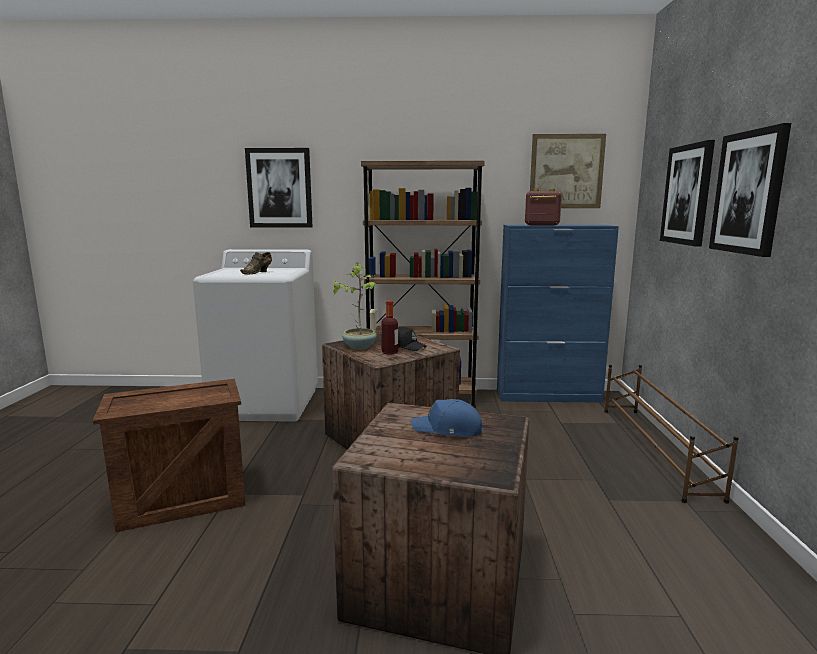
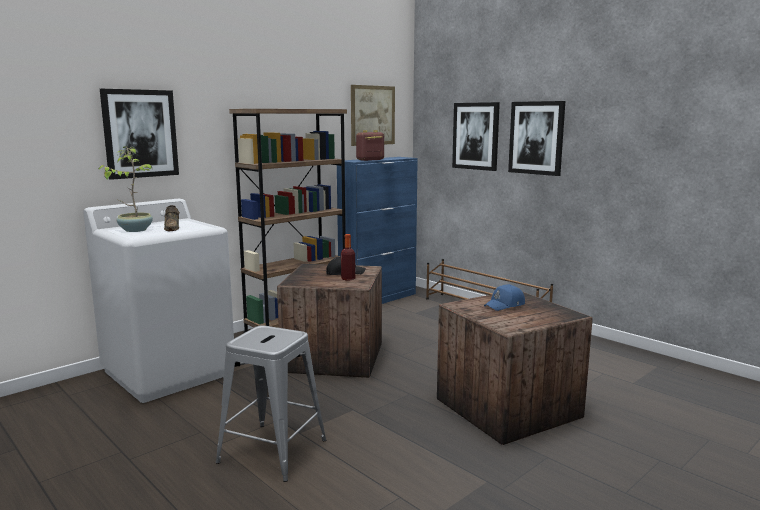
camera: 45 degrees left, 0 degrees up
crate [93,379,246,532] -> grey stool [216,325,326,482]
potted plant [330,263,379,350] -> potted plant moved to [98,146,153,232]

